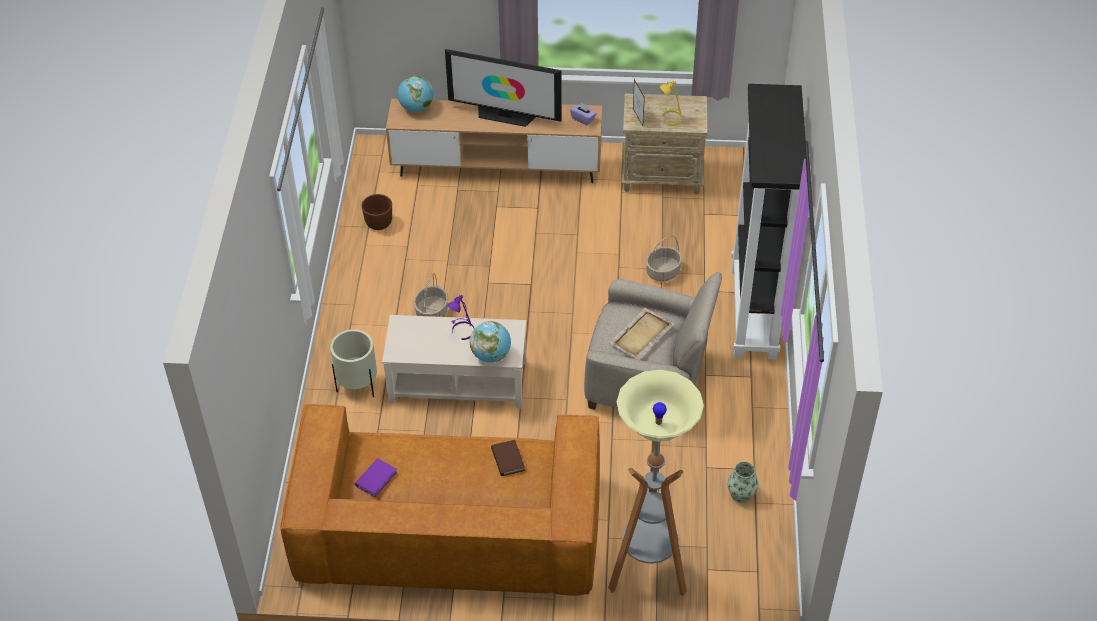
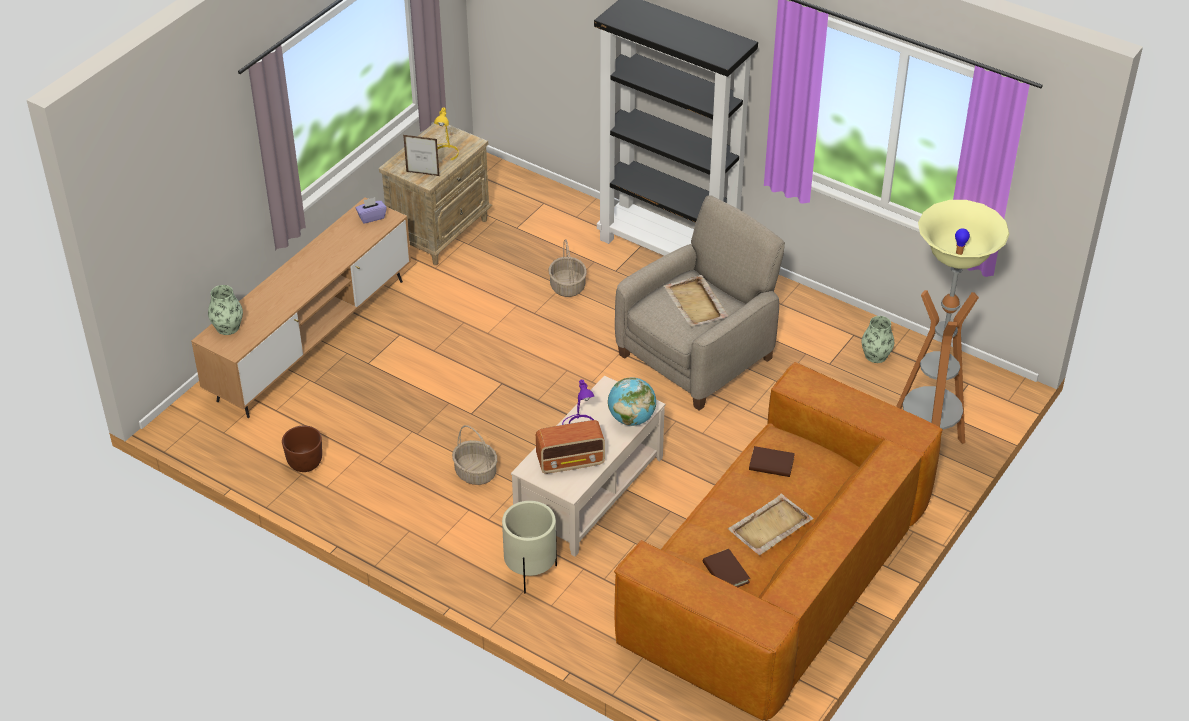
camera: 60 degrees left, 5 degrees down
purple book [355,458,397,497] -> brown book [703,549,750,587]
globe [397,76,433,112] -> vase [208,285,243,335]
television [445,49,562,127] -> none
none -> radio [536,420,605,474]
none -> beige tray [728,494,813,555]

